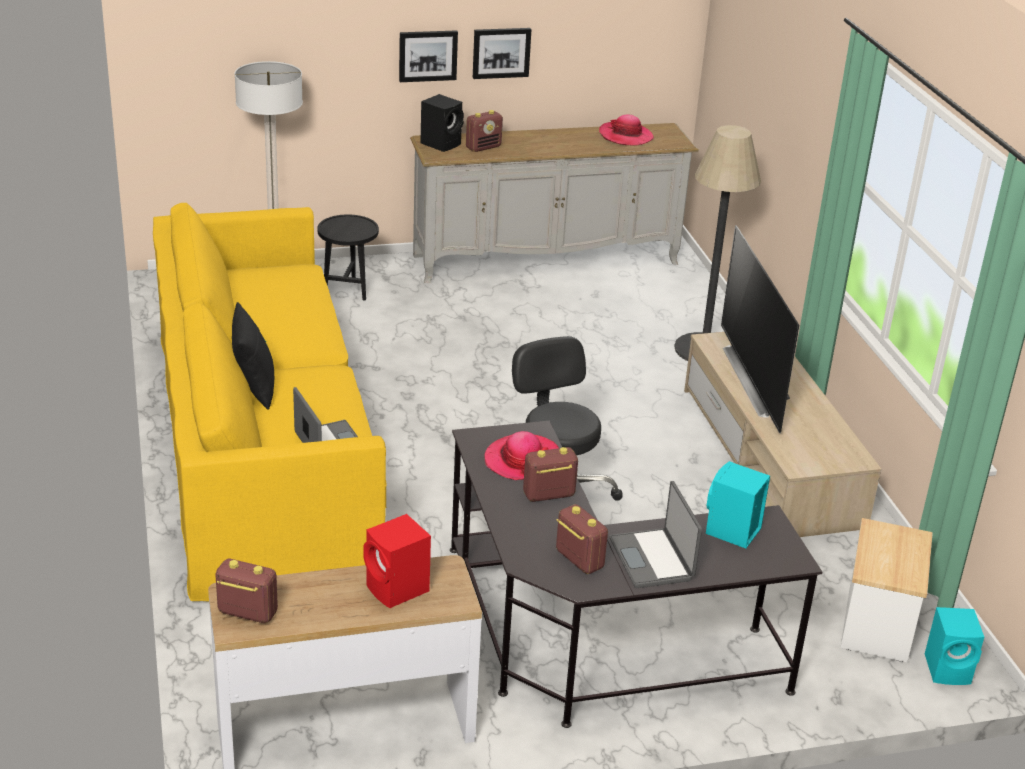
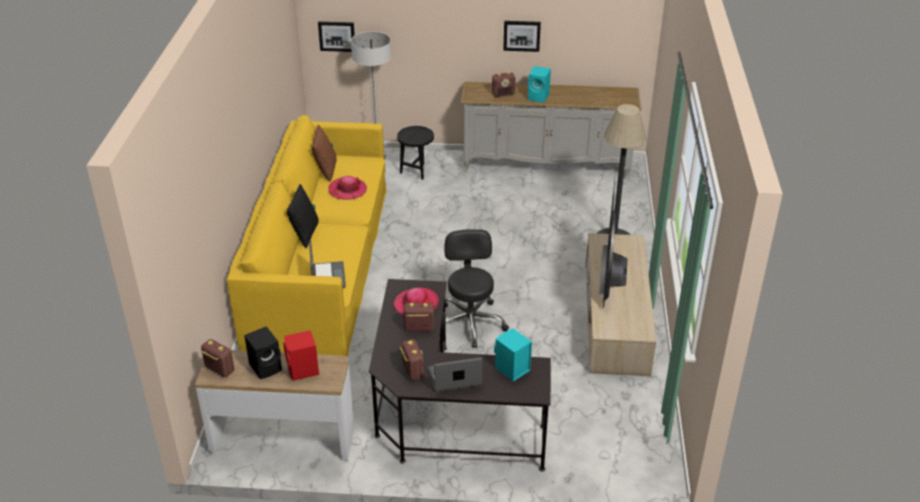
camera: 20 degrees right, 5 degrees up
picture [399,30,458,82] -> picture moved to [318,21,355,52]
black speaker [420,94,464,152] -> black speaker moved to [244,326,282,379]
hat [599,114,654,145] -> hat moved to [328,176,367,200]
laptop [609,481,702,588] -> laptop turned 75 degrees clockwise [428,357,482,392]
side table [841,518,933,663] -> none
turquoise speaker [925,607,984,685] -> turquoise speaker moved to [528,66,551,102]
none -> brown pillow [312,125,337,182]

